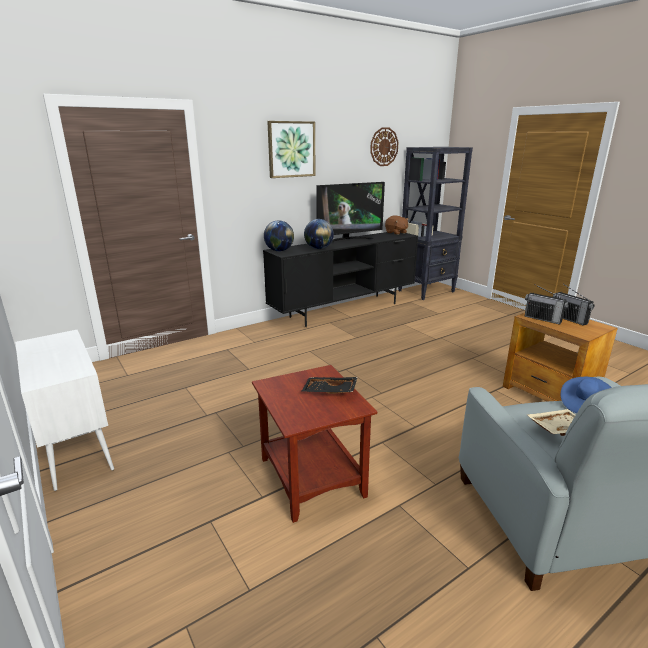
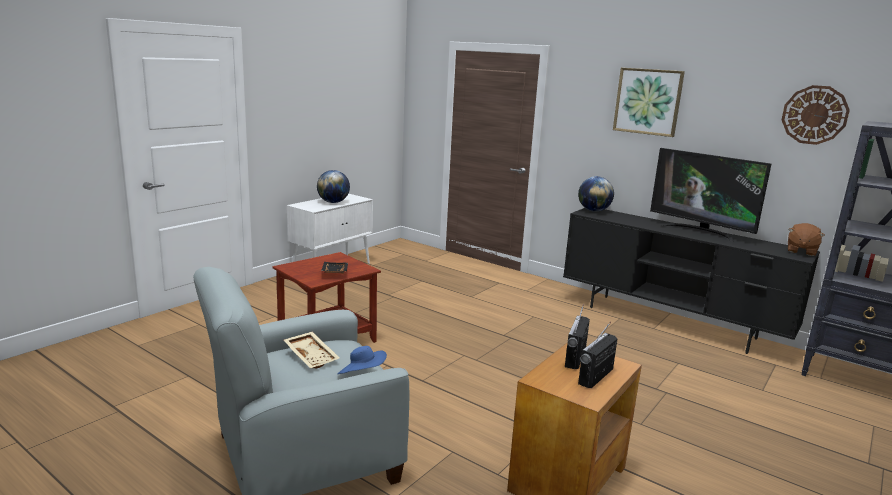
camera: 70 degrees right, 5 degrees down
globe [304,219,334,249] -> globe moved to [317,170,350,203]

